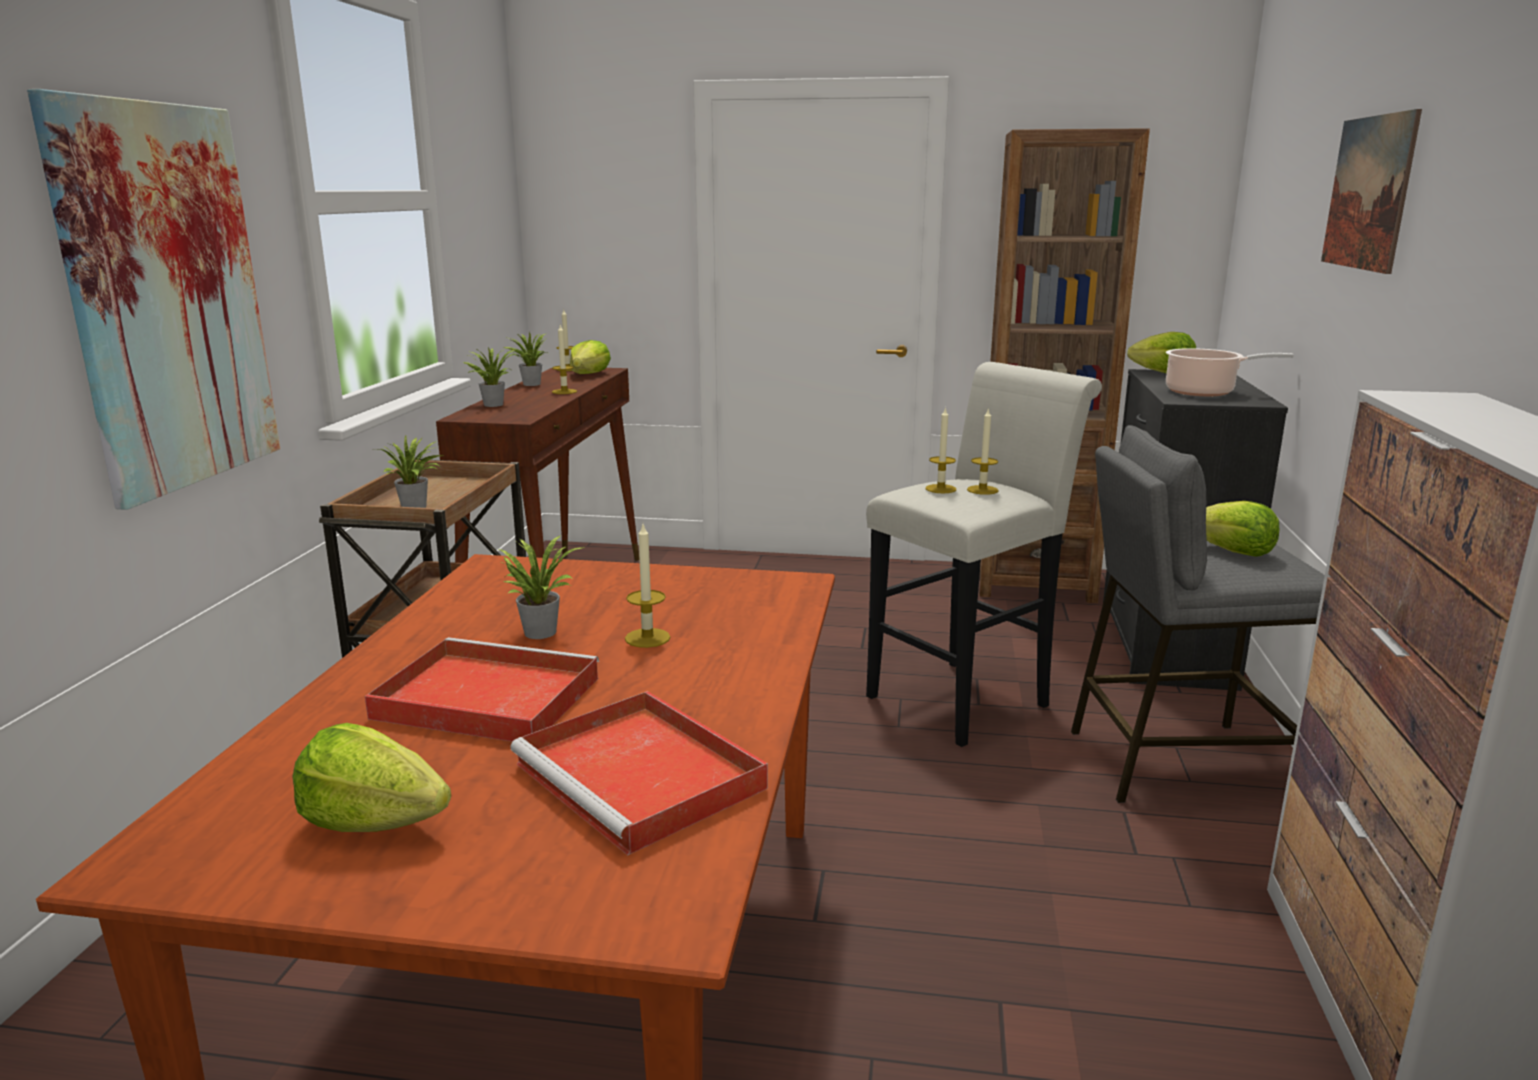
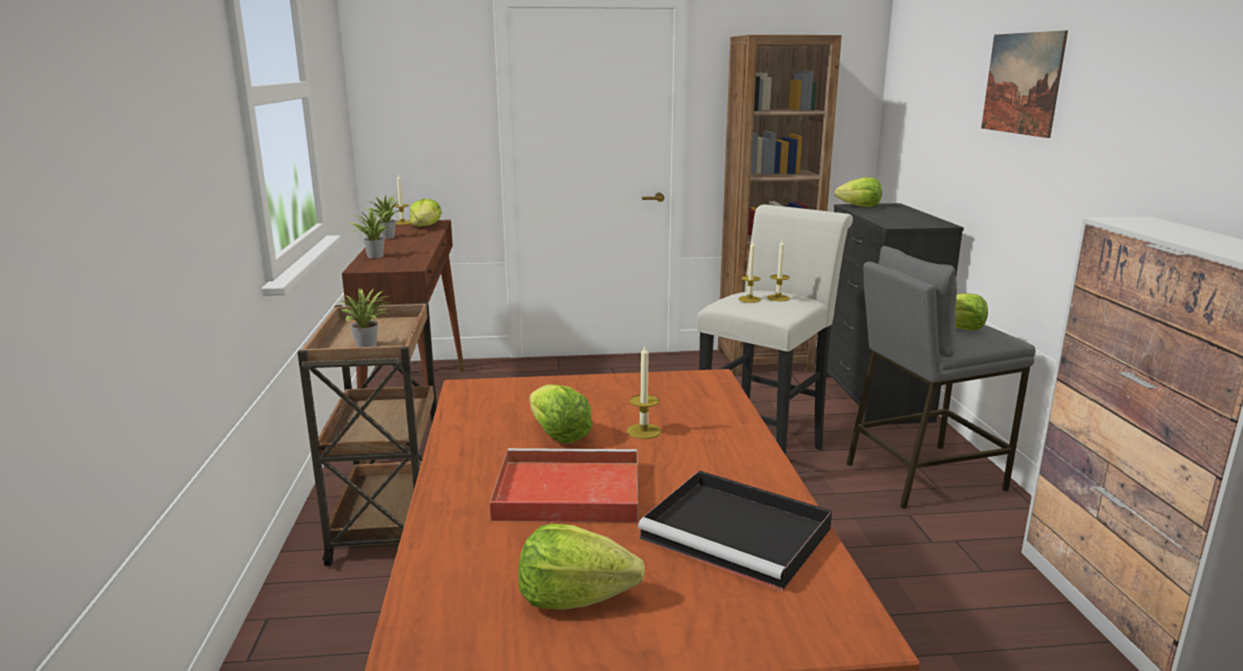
camera: 15 degrees left, 0 degrees up
picture [27,89,280,510] -> none
potted plant [499,535,586,639] -> lettuce [529,385,593,443]
red tray [510,691,768,856] -> black tray [638,470,832,591]
candle [552,325,577,394] -> none
cooking pot [1166,348,1294,396] -> none

